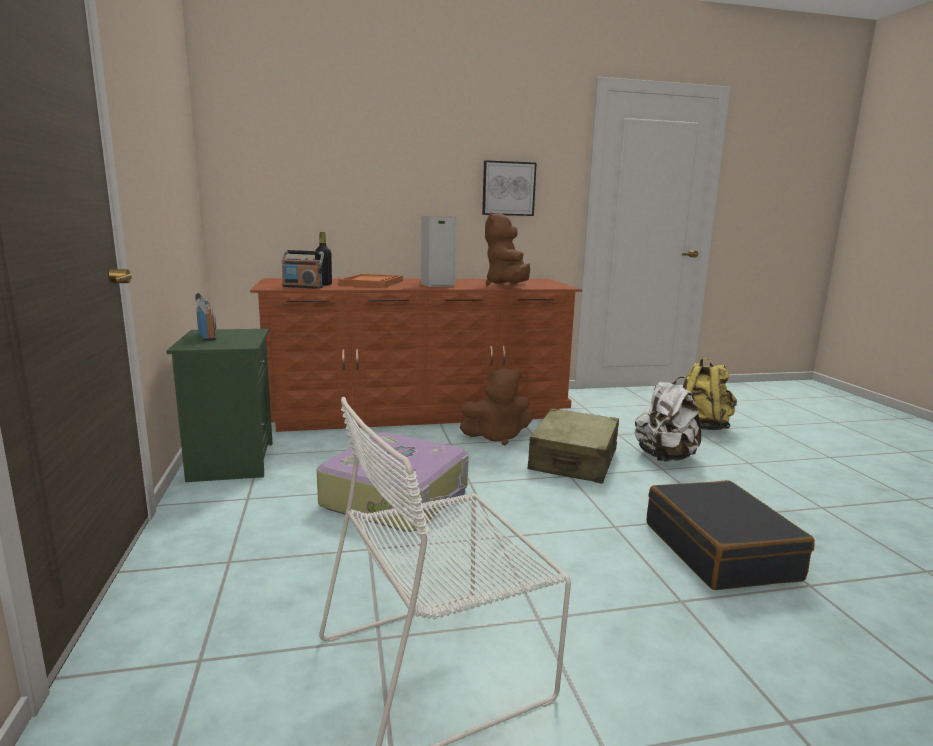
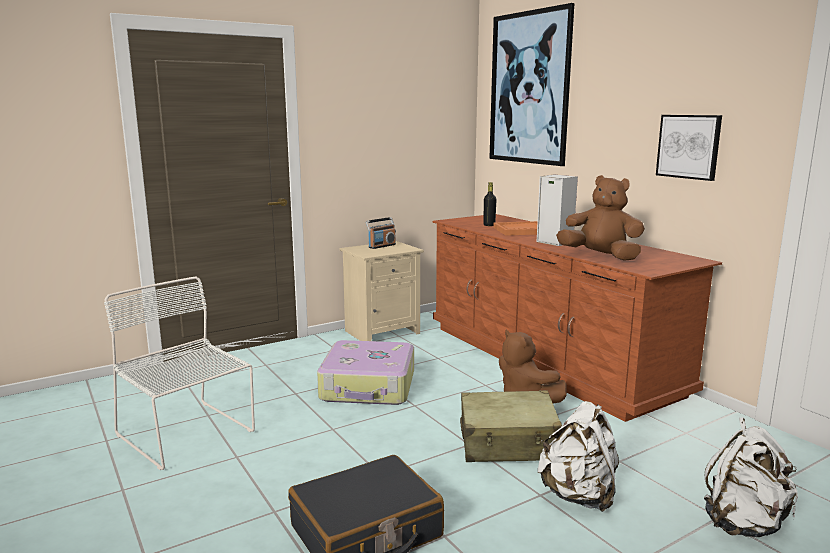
camera: 70 degrees right, 0 degrees up
green nightstand [166,329,273,482] -> beige nightstand [339,241,424,341]
radio [281,250,324,289] -> none
brown plush toy [485,212,530,286] -> brown plush toy turned 45 degrees clockwise [556,175,645,261]
yellow backpack [686,357,737,430] -> white backpack [704,417,798,537]
none -> picture [489,3,575,166]

